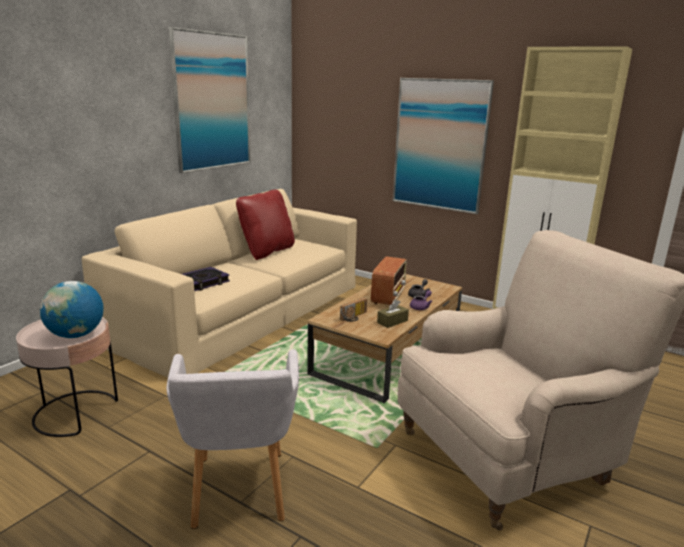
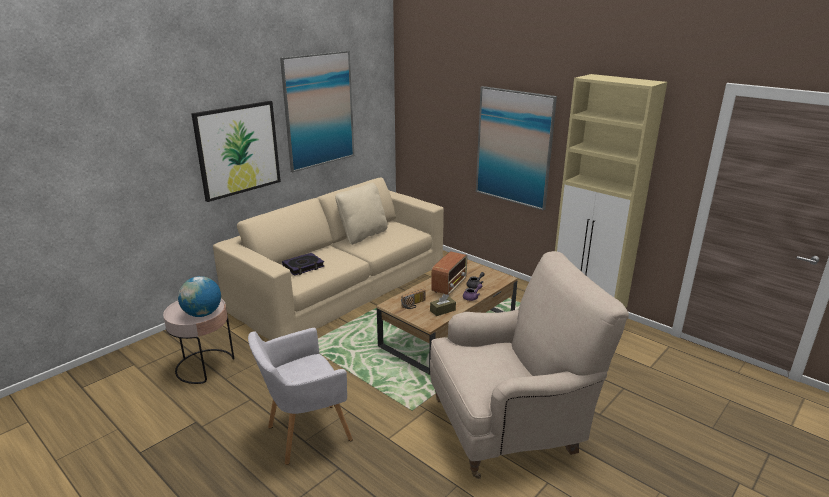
camera: 10 degrees right, 5 degrees up
grey armchair [166,349,299,529] -> grey armchair turned 60 degrees clockwise [248,328,353,465]
red pillow [236,189,295,260] -> beige pillow [335,183,388,245]
none -> picture [191,101,281,202]

